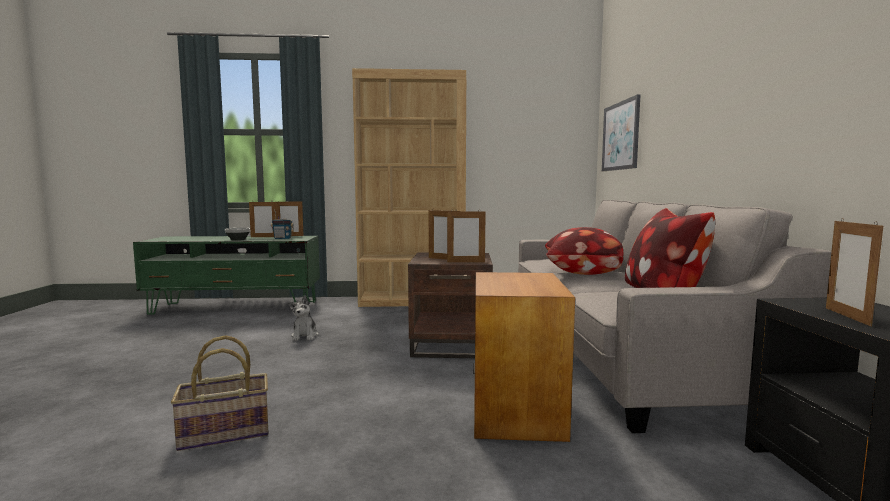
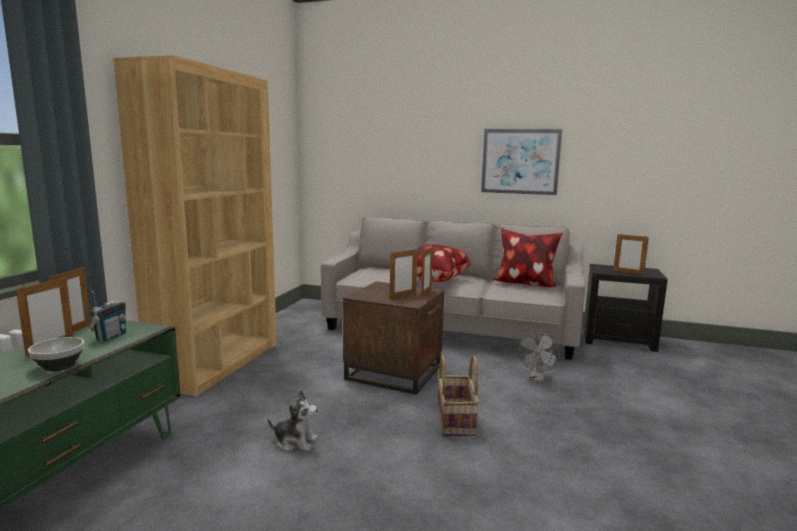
camera: 70 degrees left, 5 degrees up
basket [171,335,268,451] -> basket moved to [437,355,479,436]
brown side table [473,272,575,442] -> grey fan [519,332,560,383]
picture [602,94,641,171] -> picture moved to [481,129,562,195]

